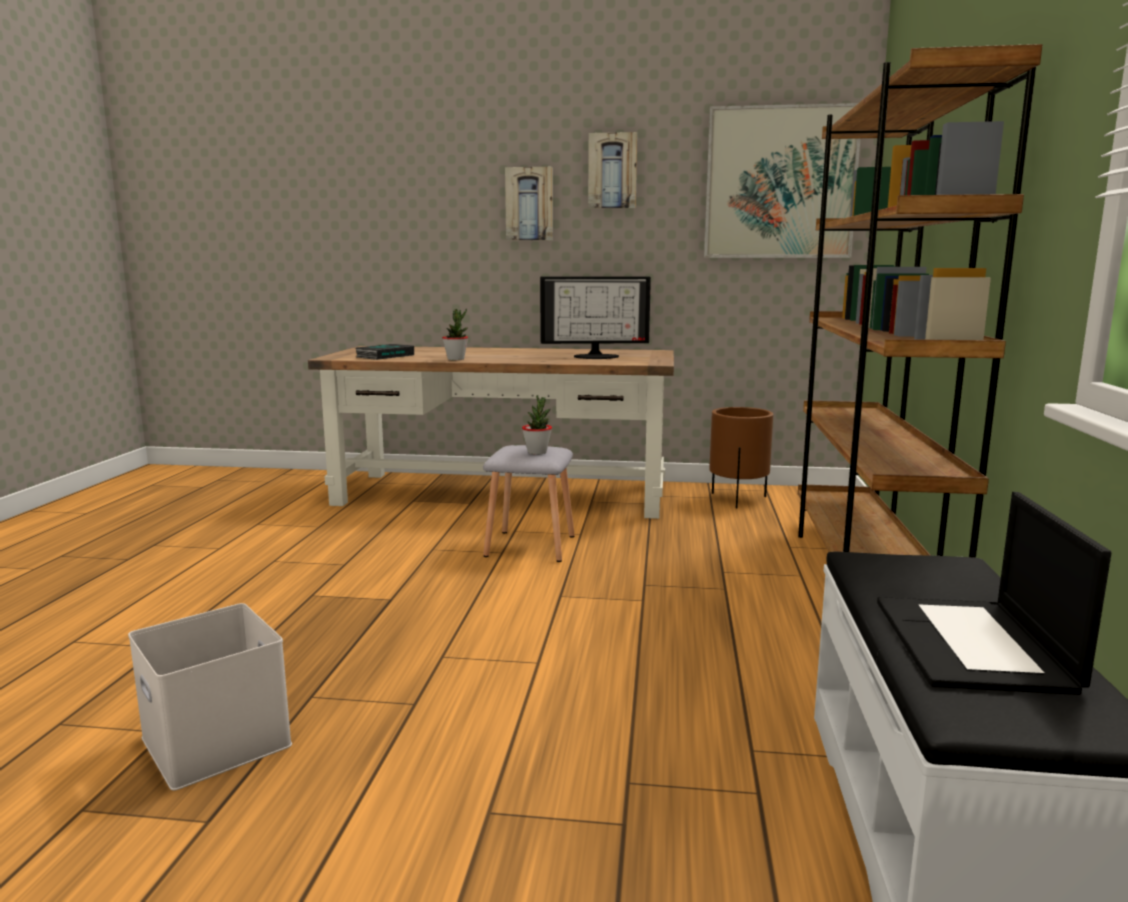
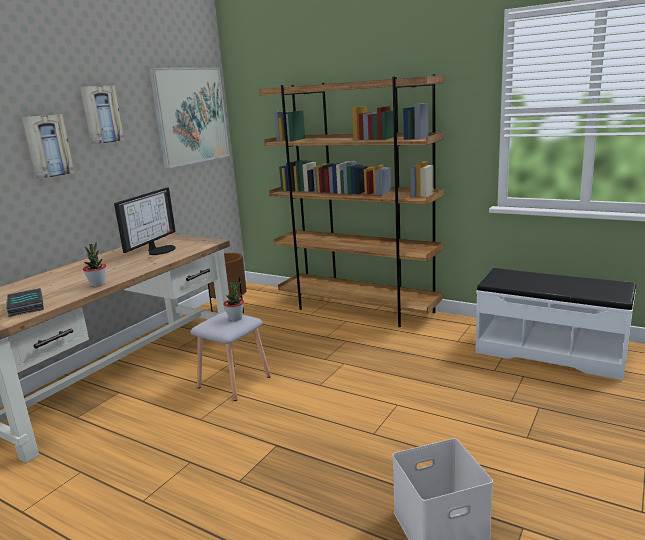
camera: 65 degrees left, 5 degrees up
laptop [877,492,1111,695] -> none

